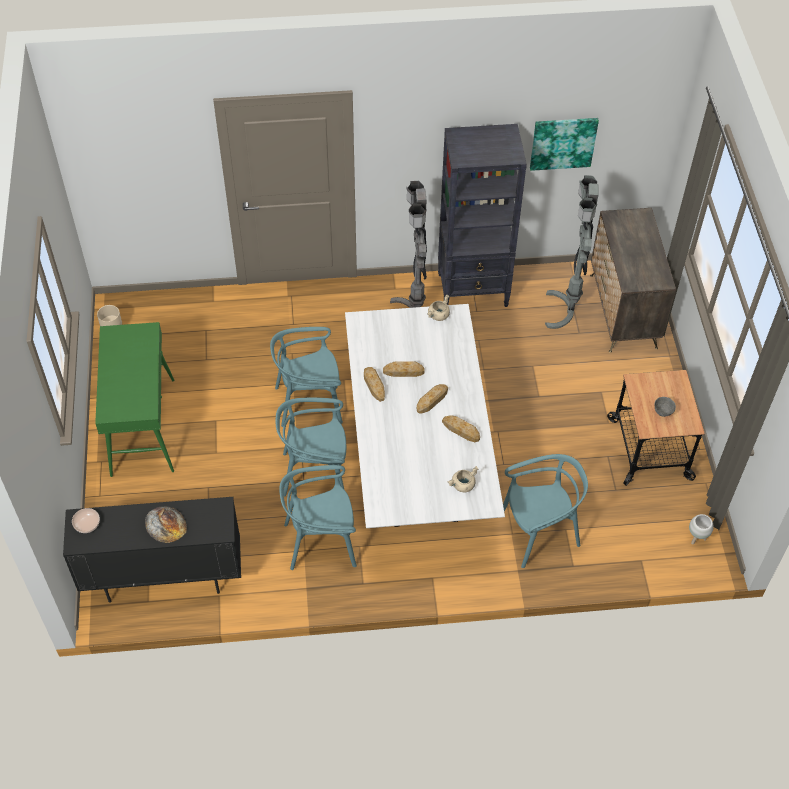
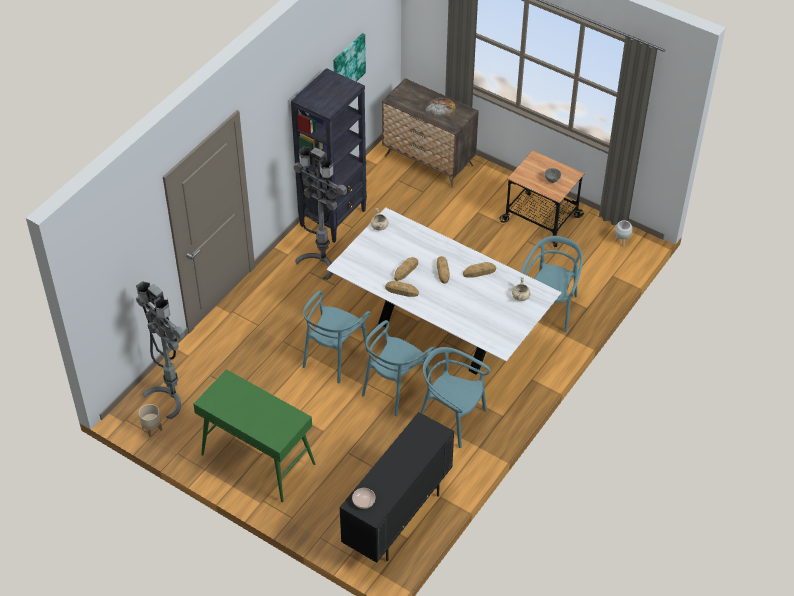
camera: 50 degrees left, 5 degrees down
bread [145,506,187,543] -> bread moved to [425,98,456,117]
turquoise chair [279,465,357,570] -> turquoise chair turned 90 degrees clockwise [420,347,490,448]
grey floor lamp [545,175,598,329] -> grey floor lamp moved to [136,281,185,419]

